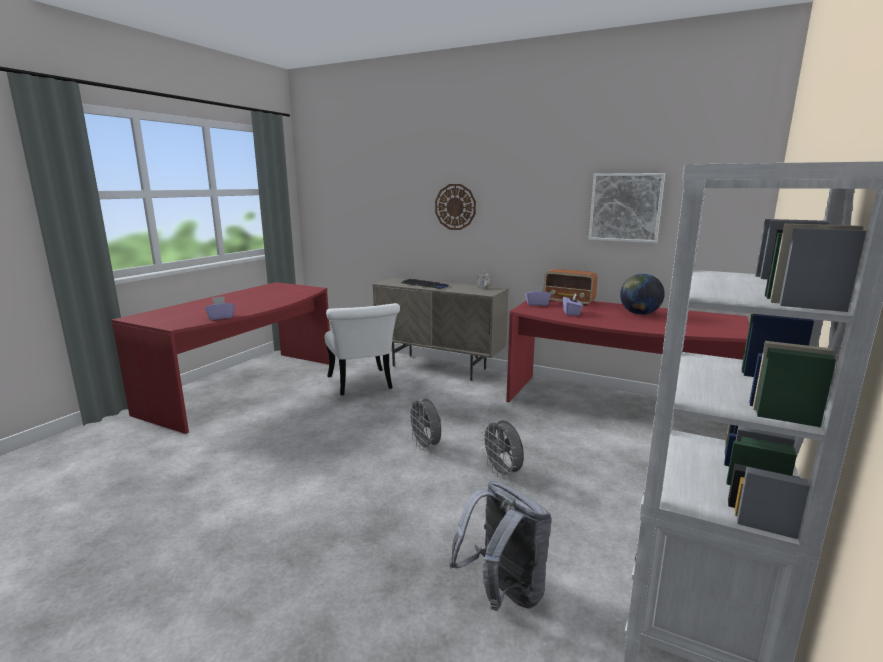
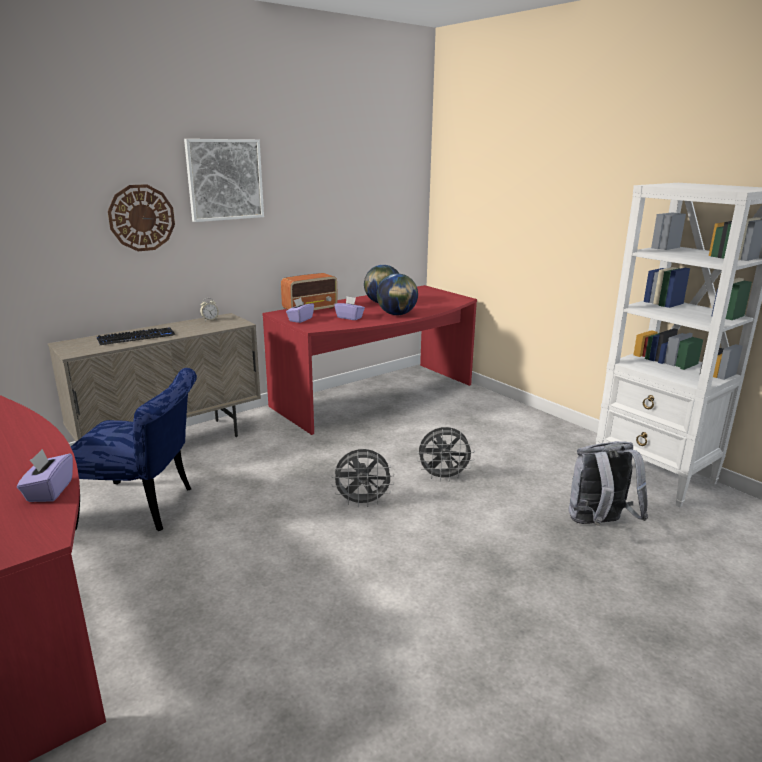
camera: 65 degrees left, 5 degrees up
white chair [325,303,400,396] -> blue chair [71,368,197,531]
picture [589,173,665,243] -> picture moved to [184,139,264,222]
none -> globe [377,274,418,315]

